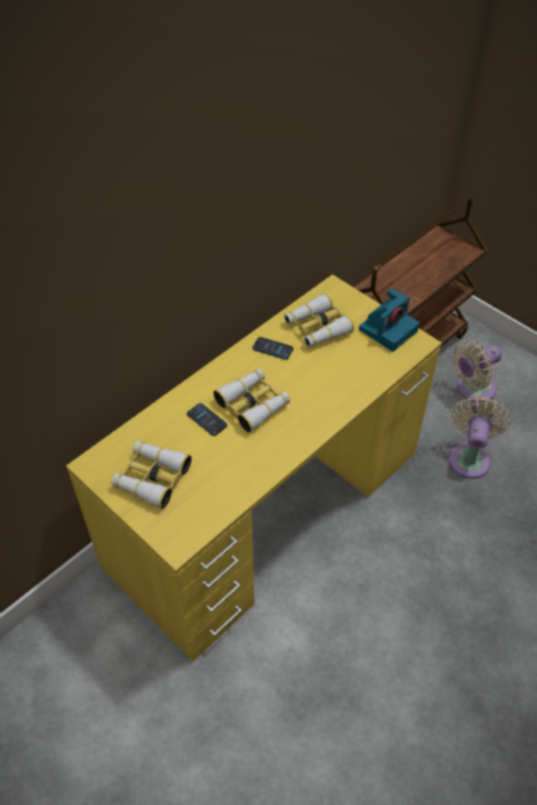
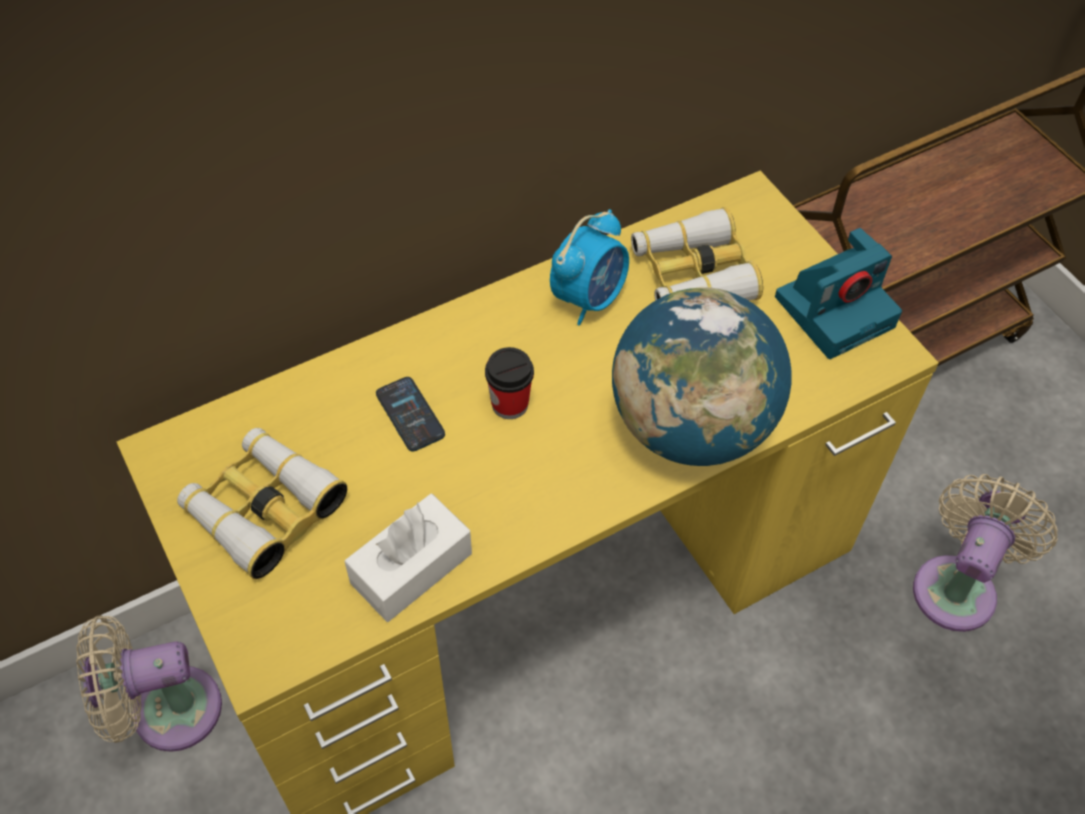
camera: 15 degrees right, 5 degrees up
binoculars [213,369,290,433] -> cup [485,347,534,419]
phone [252,337,293,360] -> alarm clock [550,209,629,326]
beige fan [451,339,502,403] -> beige fan moved to [76,615,222,752]
none -> white tissue box [345,494,472,622]
none -> globe [612,287,792,466]

